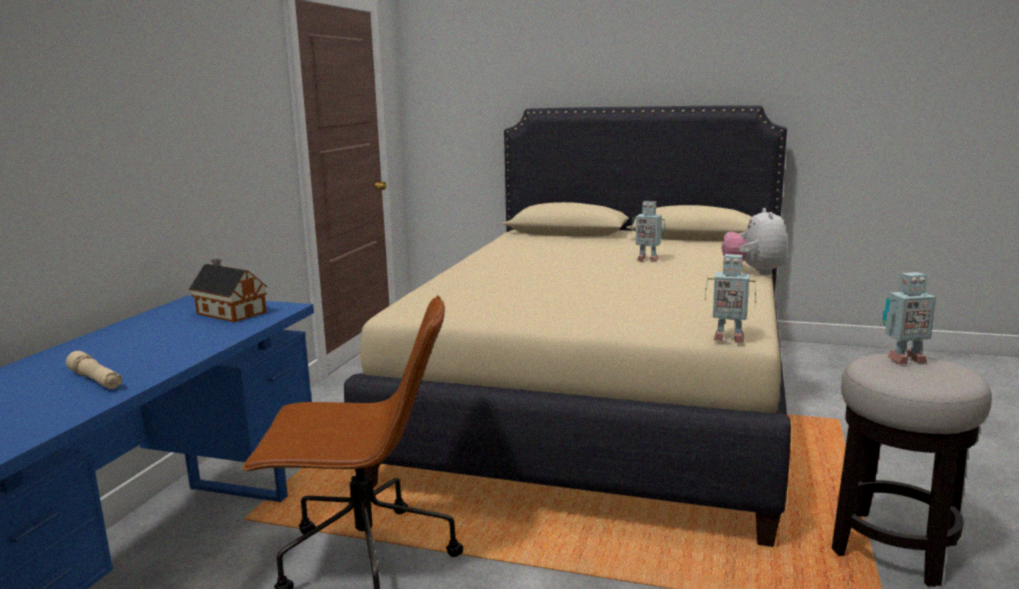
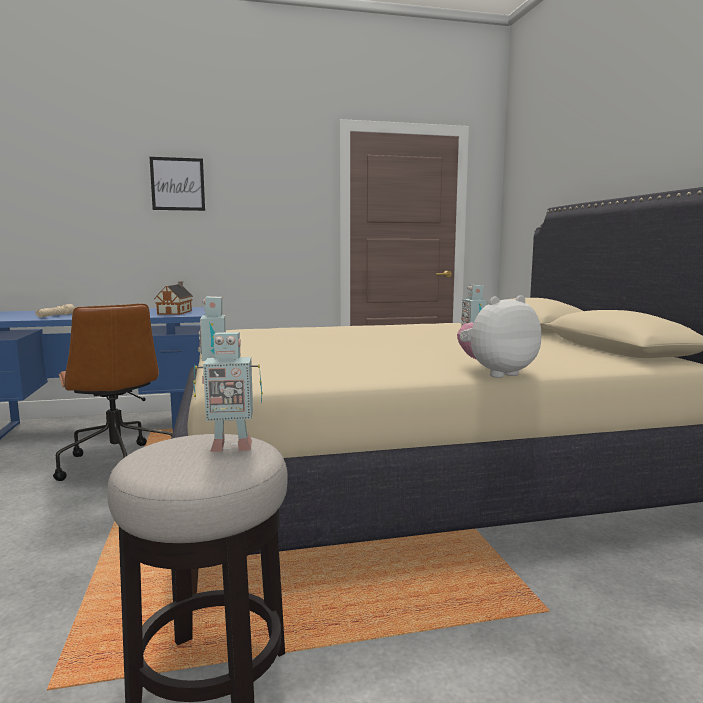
camera: 60 degrees right, 5 degrees down
toy robot [883,272,936,364] -> toy robot turned 60 degrees counterclockwise [193,332,263,452]
none -> picture [150,157,205,211]

